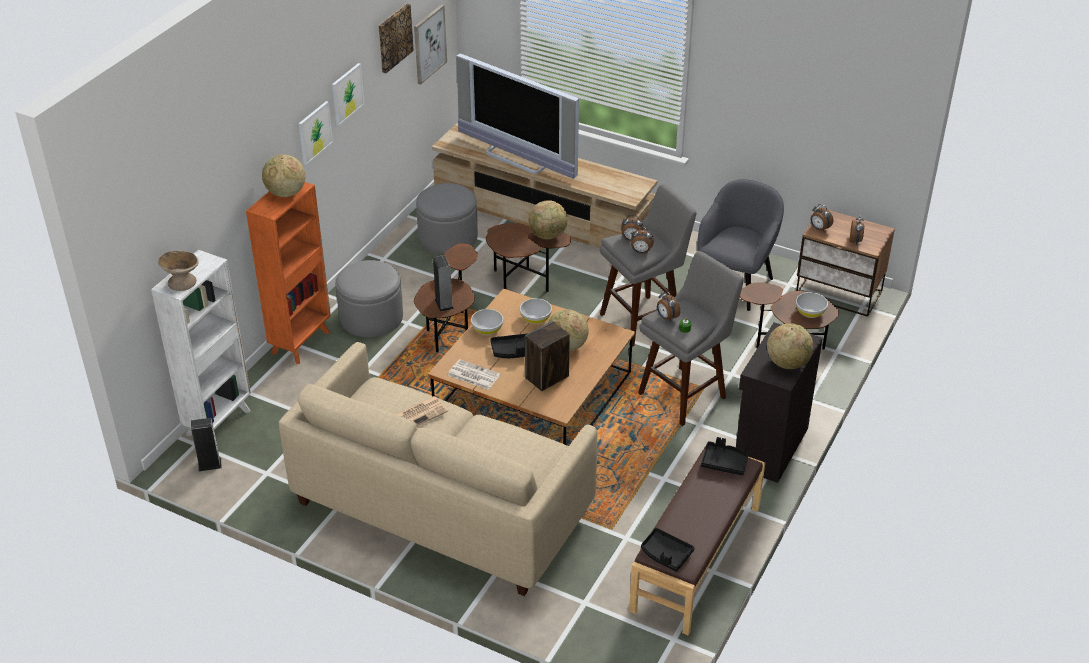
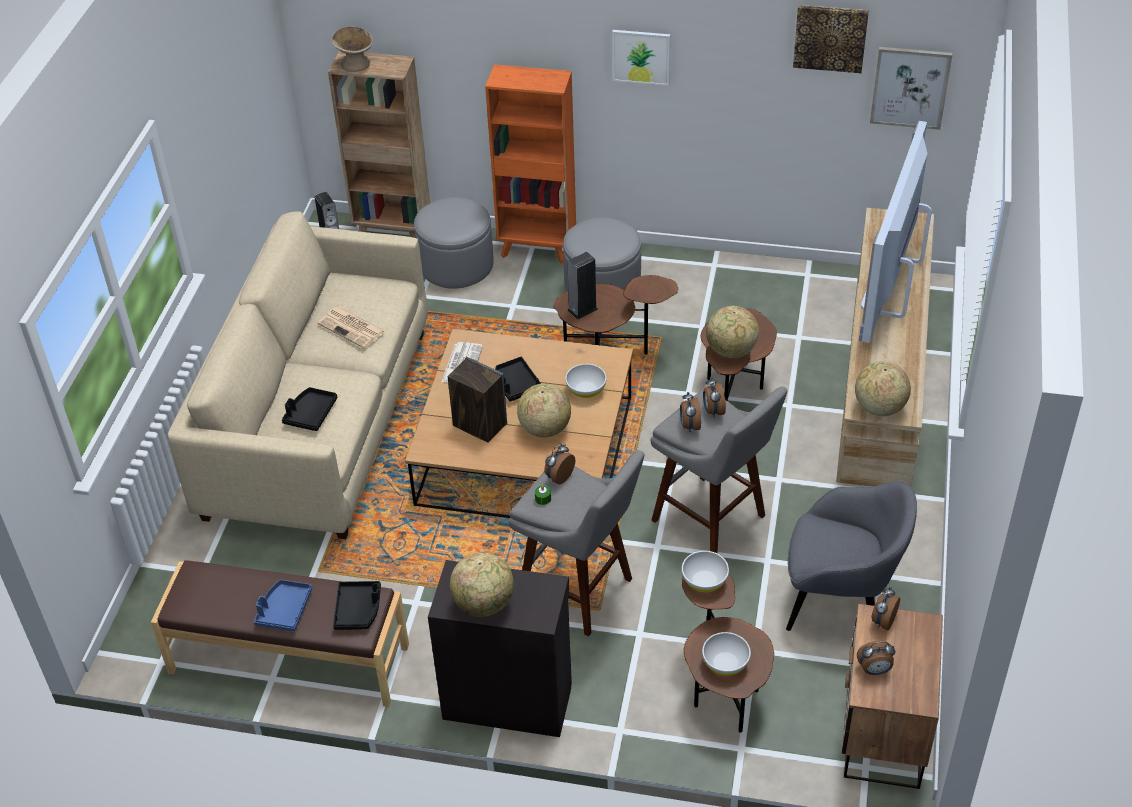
camera: 75 degrees right, 5 degrees up
white bookcase [151,250,251,437] -> brown bookcase [328,50,430,238]
globe [262,154,305,197] -> globe moved to [855,362,911,416]
picture [332,63,364,125] -> none
grey ottoman [416,183,478,254] -> grey ottoman moved to [414,197,494,289]
white bowl [471,309,503,335] -> white bowl moved to [682,551,729,592]
black tray [641,528,695,572] -> black tray moved to [282,387,337,431]
none -> blue tray [254,580,312,631]

